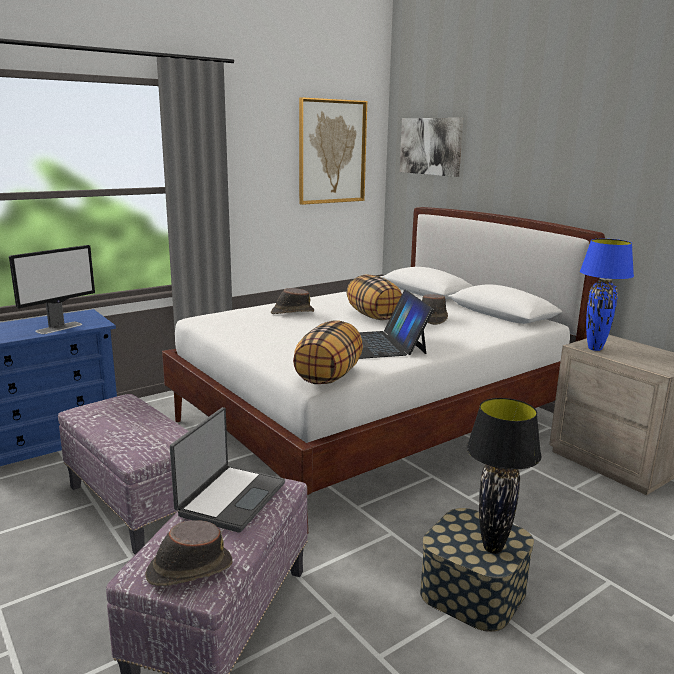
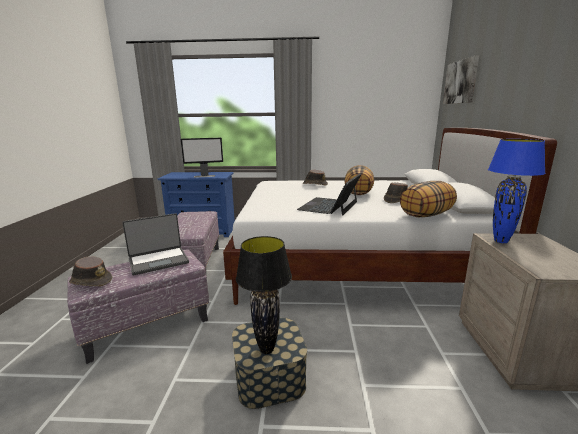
camera: 40 degrees right, 0 degrees up
pillow [293,320,363,384] -> pillow moved to [400,181,457,217]
picture [299,97,367,205] -> none

